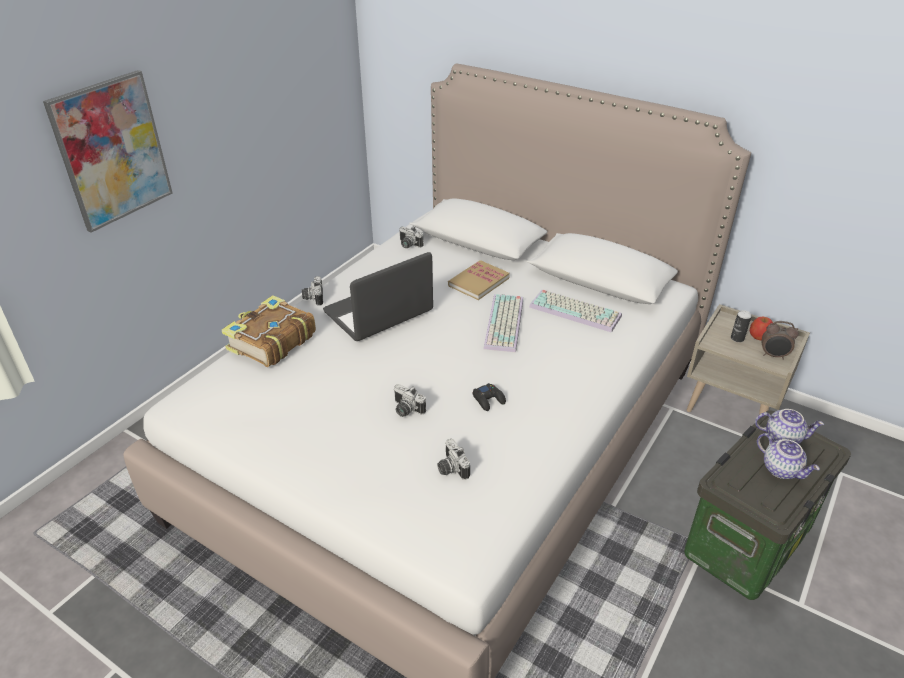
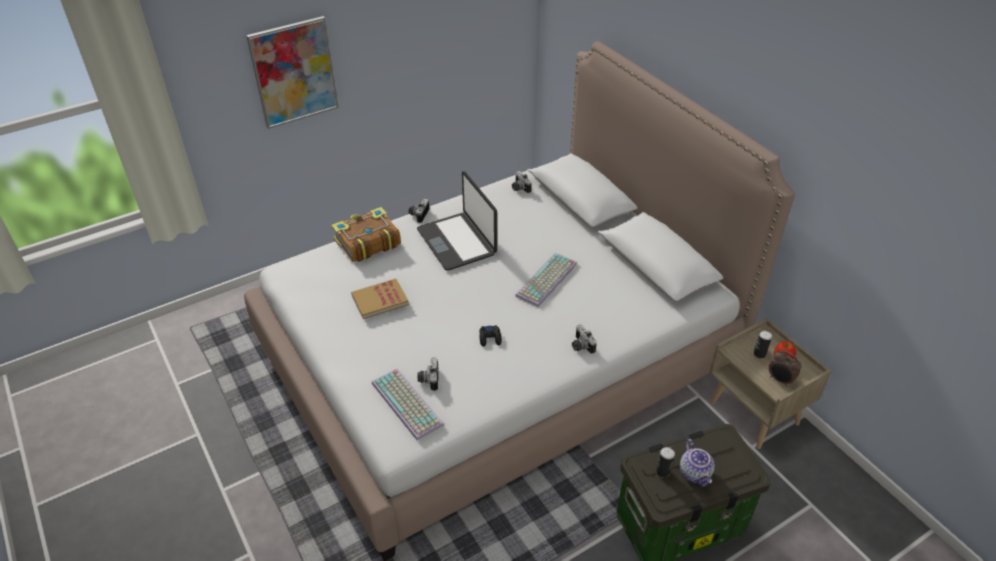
camera: 25 degrees right, 5 degrees up
laptop [323,252,433,341] -> laptop turned 105 degrees counterclockwise [417,171,497,271]
camera [394,384,426,417] -> camera moved to [572,325,597,354]
book [448,260,510,300] -> book moved to [351,279,409,319]
keyboard [529,290,622,333] -> keyboard moved to [372,368,444,441]
teapot [755,409,824,444] -> none
none -> can [656,447,675,478]

